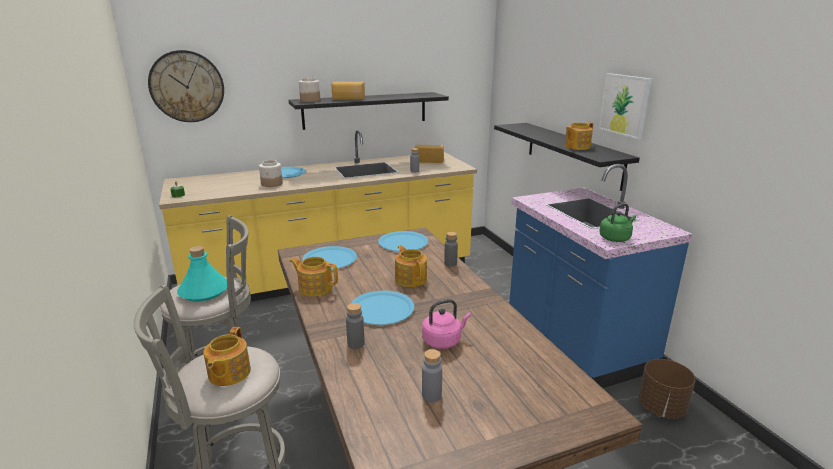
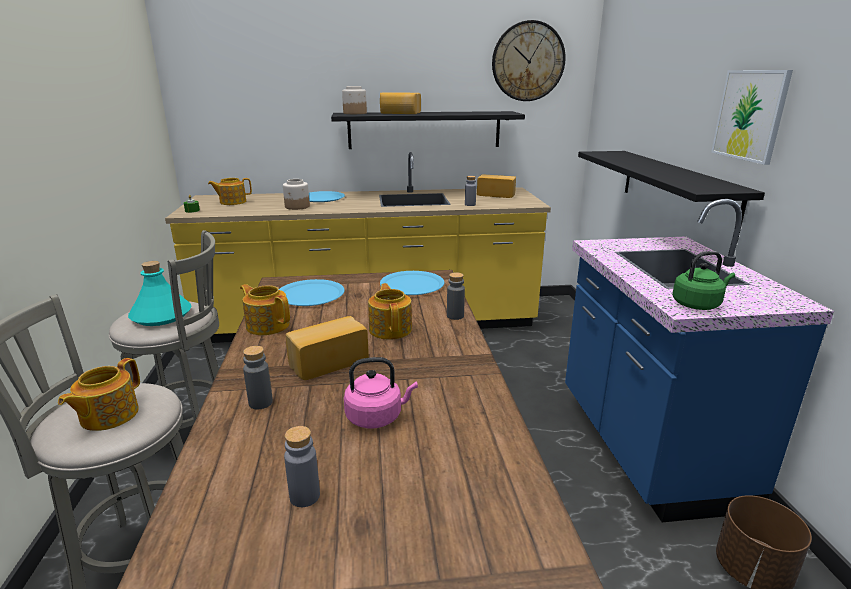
camera: 15 degrees right, 0 degrees up
wall clock [148,50,224,122] -> wall clock moved to [492,20,566,101]
blue plate [351,291,414,325] -> bread [286,316,369,380]
teapot [565,122,593,150] -> teapot moved to [208,178,252,205]

